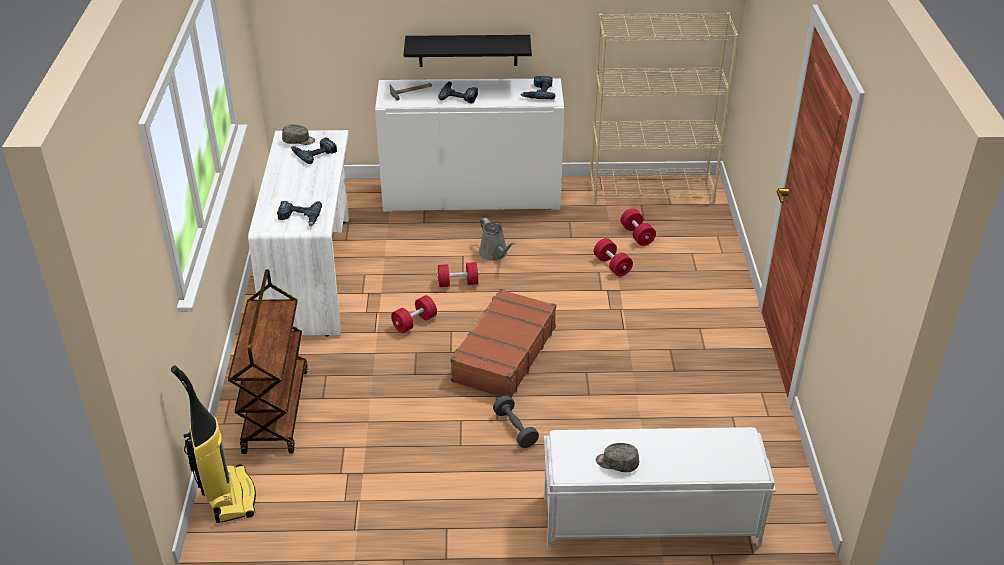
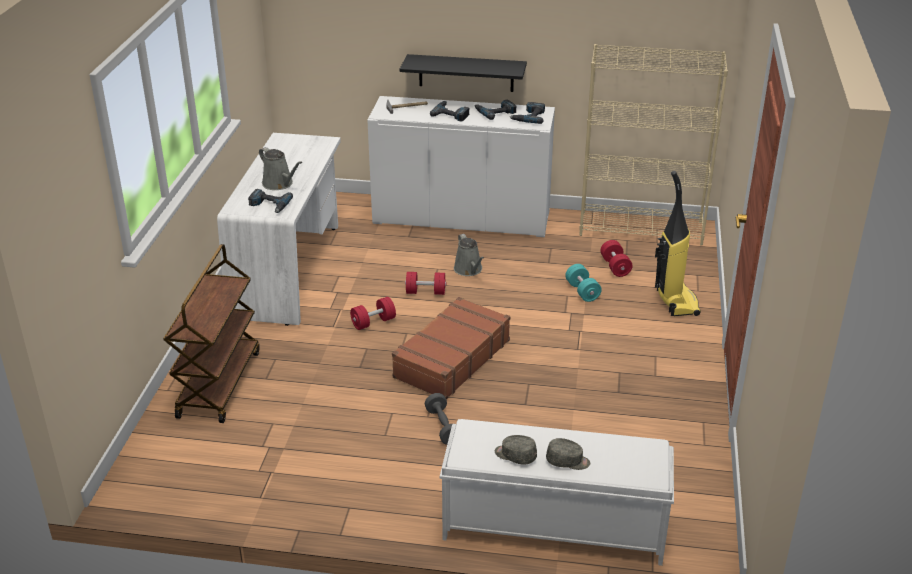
camera: 10 degrees right, 5 degrees down
vacuum cleaner [171,366,256,523] -> vacuum cleaner moved to [655,171,701,316]
grey cap [282,124,315,145] -> grey cap moved to [546,438,590,470]
power drill [291,137,337,164] -> power drill moved to [475,100,516,120]
red dumbbell [594,238,633,276] -> turquoise dumbbell [565,264,602,302]
none -> grey watering can [259,147,302,190]

